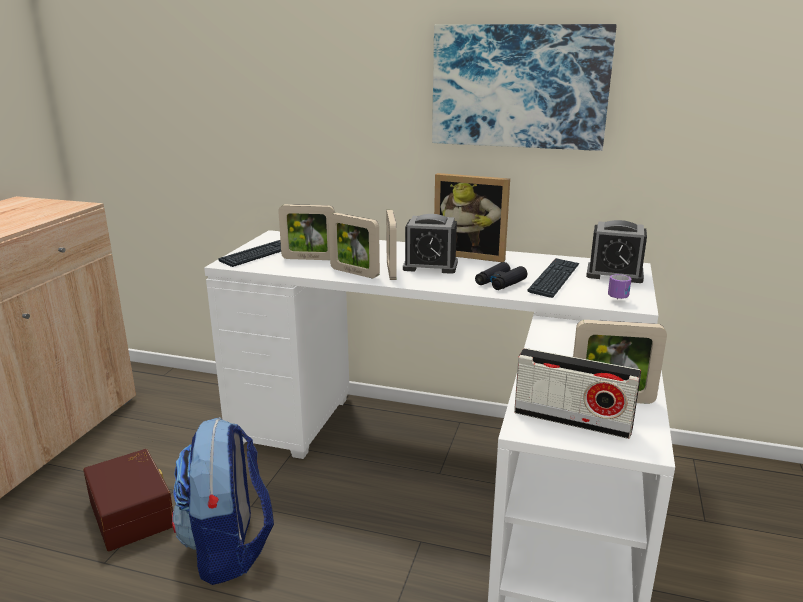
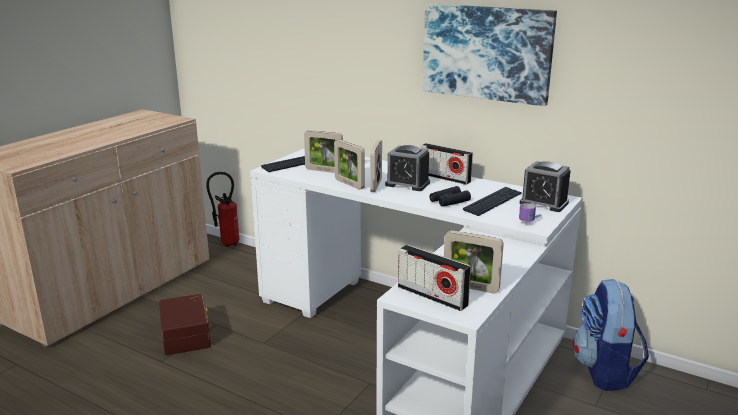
camera: 15 degrees right, 0 degrees up
backpack [172,417,274,585] -> backpack moved to [573,279,649,391]
picture frame [434,173,510,262] -> radio [421,143,473,185]
none -> fire extinguisher [206,172,239,247]

